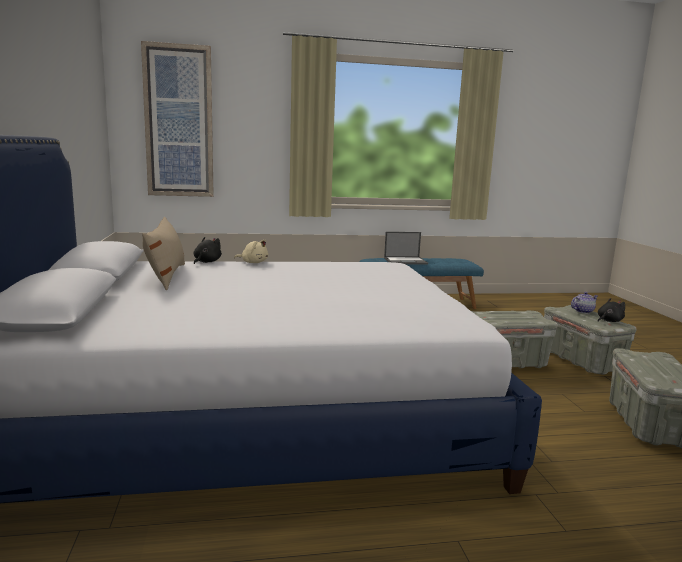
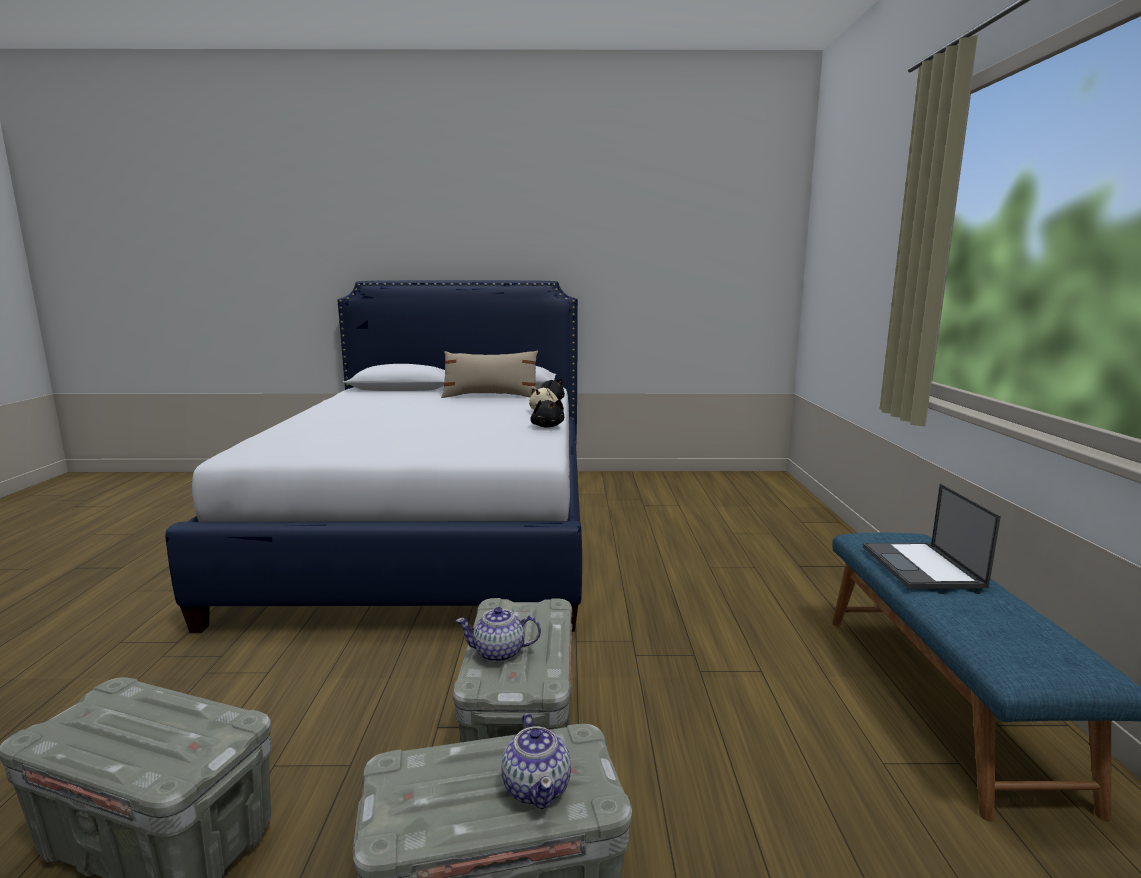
camera: 100 degrees right, 0 degrees up
picture [141,41,214,197] -> none
black plush toy [598,298,625,322] -> black plush toy moved to [530,400,564,428]
none -> teapot [456,607,541,663]

